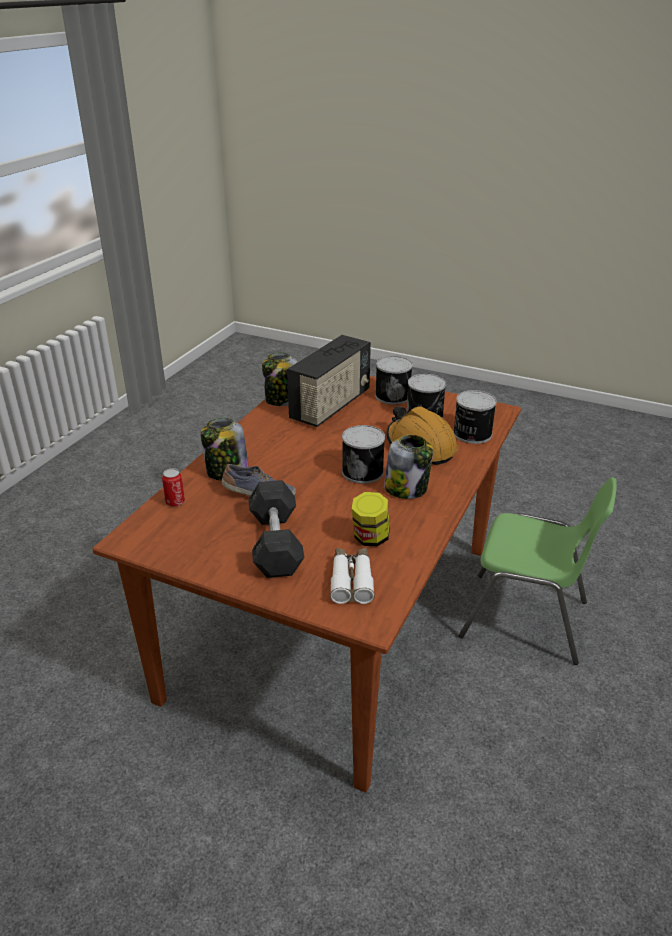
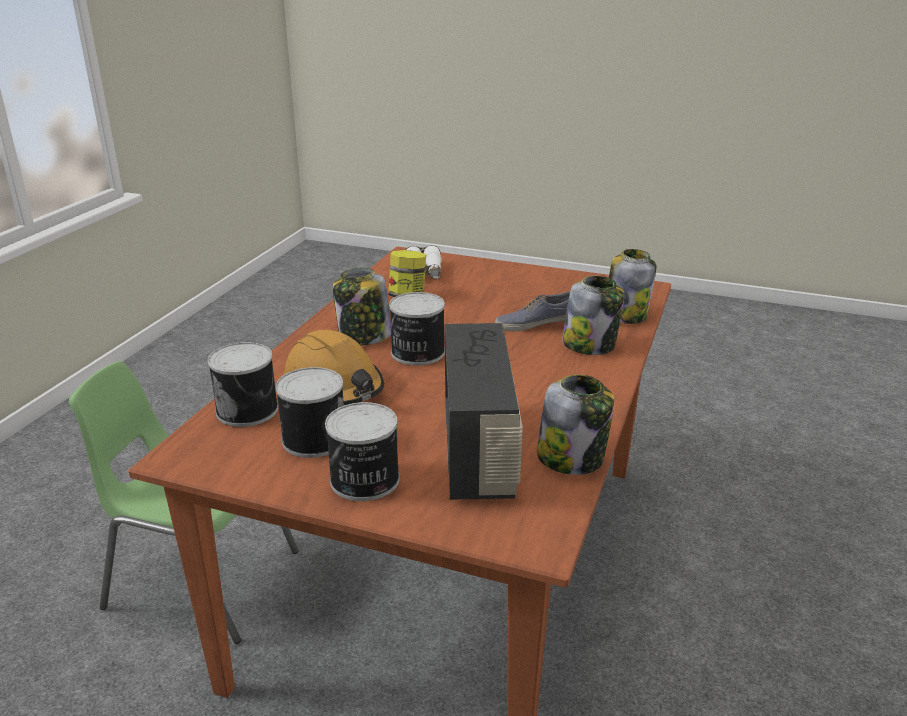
camera: 175 degrees right, 5 degrees down
can [162,468,185,507] -> jar [609,249,656,324]
grey dumbbell [248,480,305,578] -> none
radio [287,335,371,427] -> radio turned 150 degrees clockwise [445,323,523,500]

